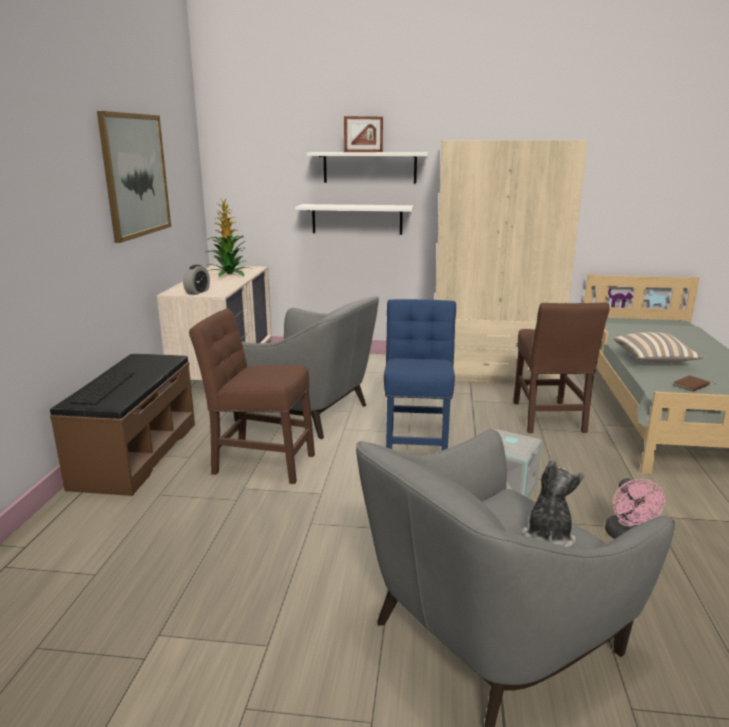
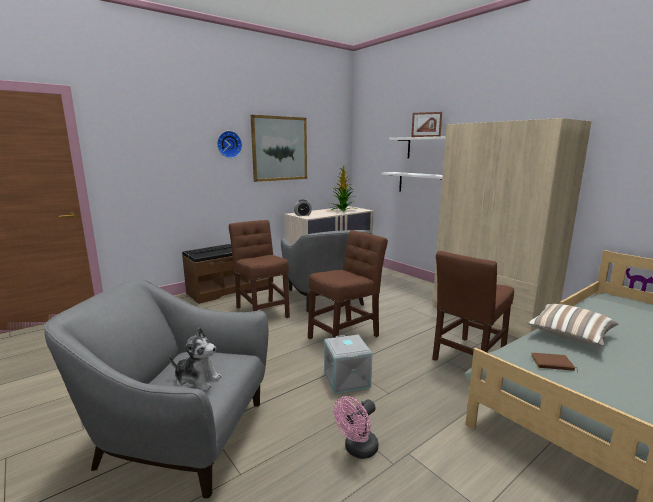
camera: 45 degrees right, 5 degrees down
blue chair [384,299,456,451] -> brown chair [308,230,388,339]
plush toy [523,459,584,547] -> plush toy turned 45 degrees clockwise [169,327,222,391]
none -> wall clock [217,131,242,158]

